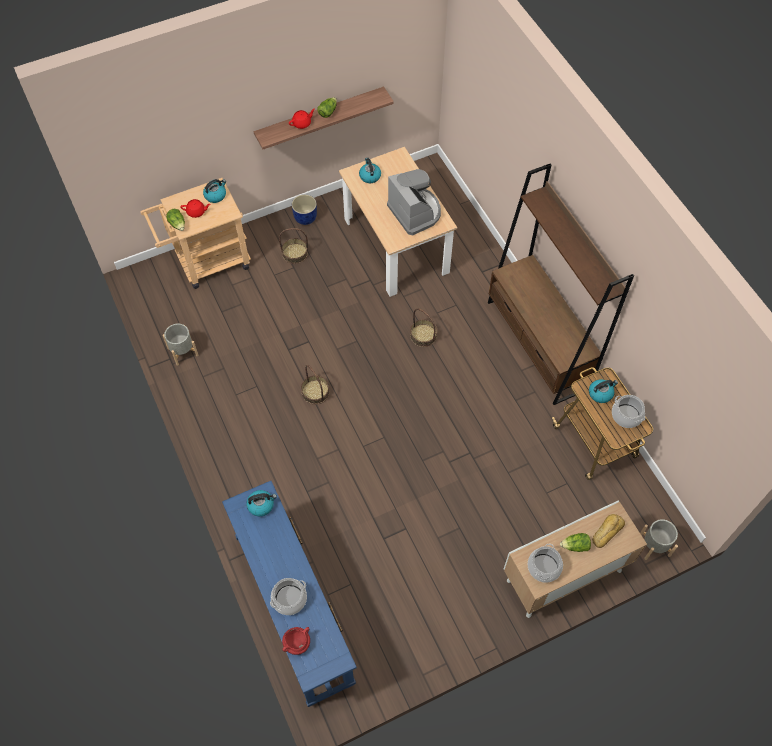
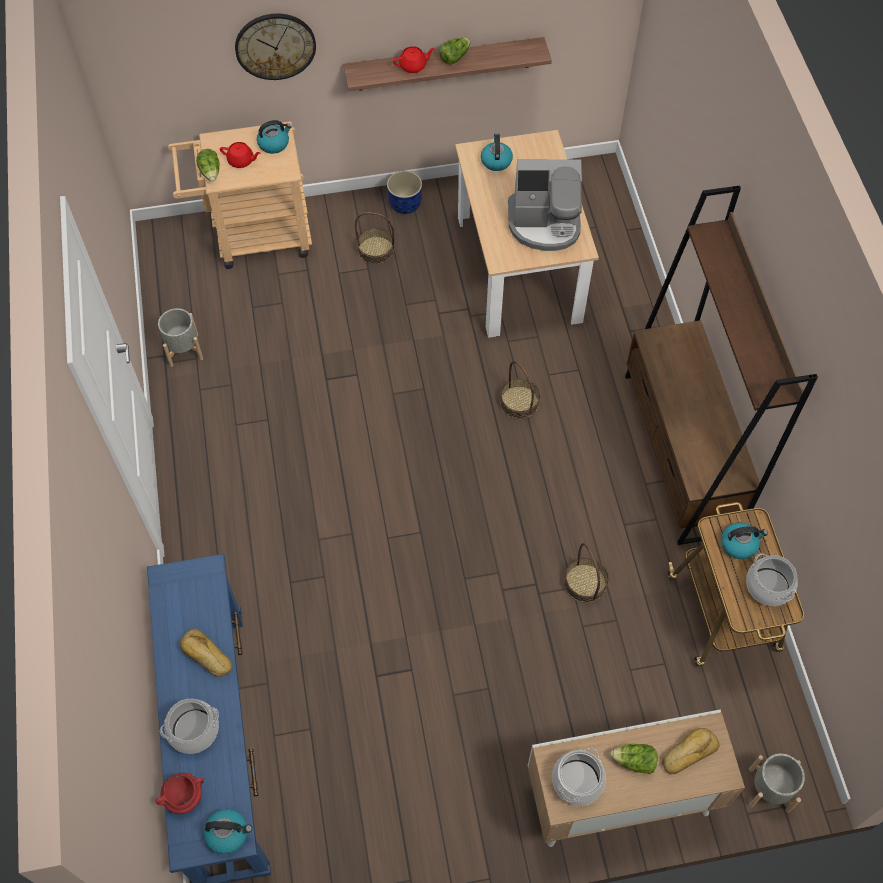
camera: 15 degrees right, 0 degrees up
kettle [246,490,277,517] -> kettle moved to [203,809,252,854]
basket [301,365,330,404] -> basket moved to [564,543,609,603]
coffee machine [387,169,441,235] -> coffee machine turned 105 degrees clockwise [508,159,582,251]
none -> bread [180,629,232,677]
none -> wall clock [235,14,316,80]

